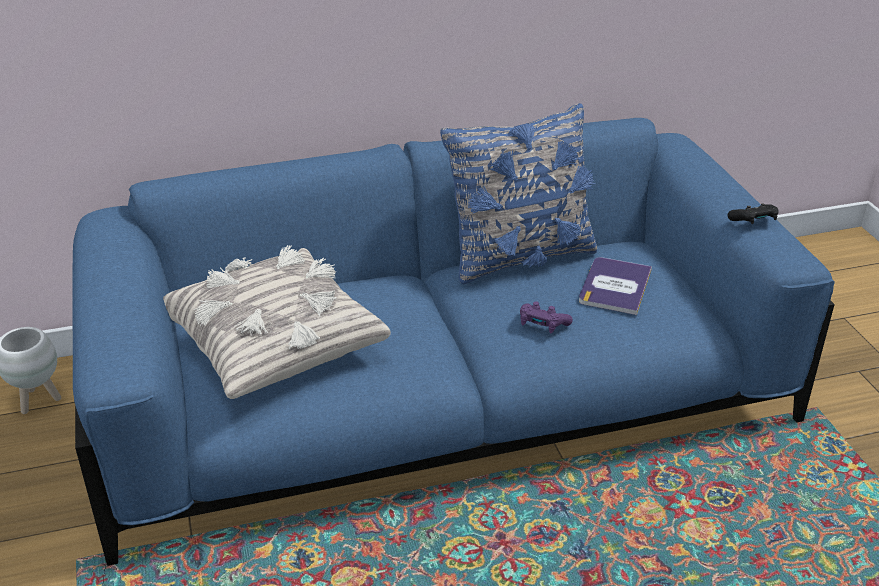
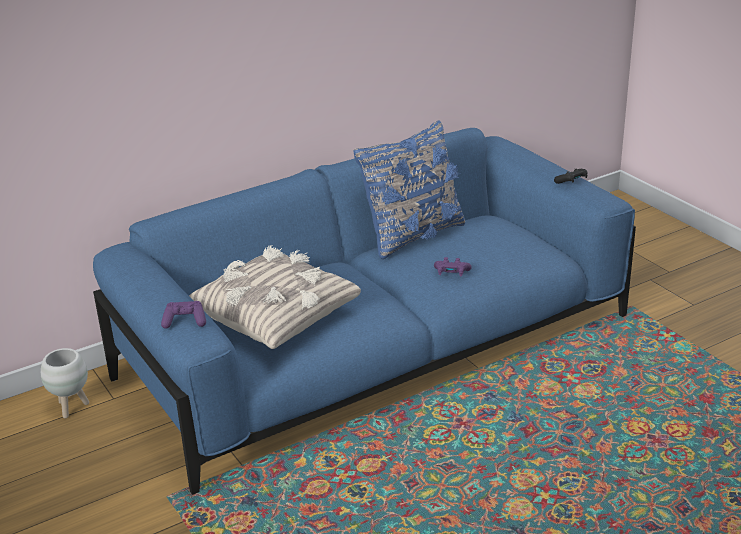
camera: 15 degrees left, 5 degrees down
book [579,257,652,315] -> none
none -> purple game controller [161,301,206,329]

